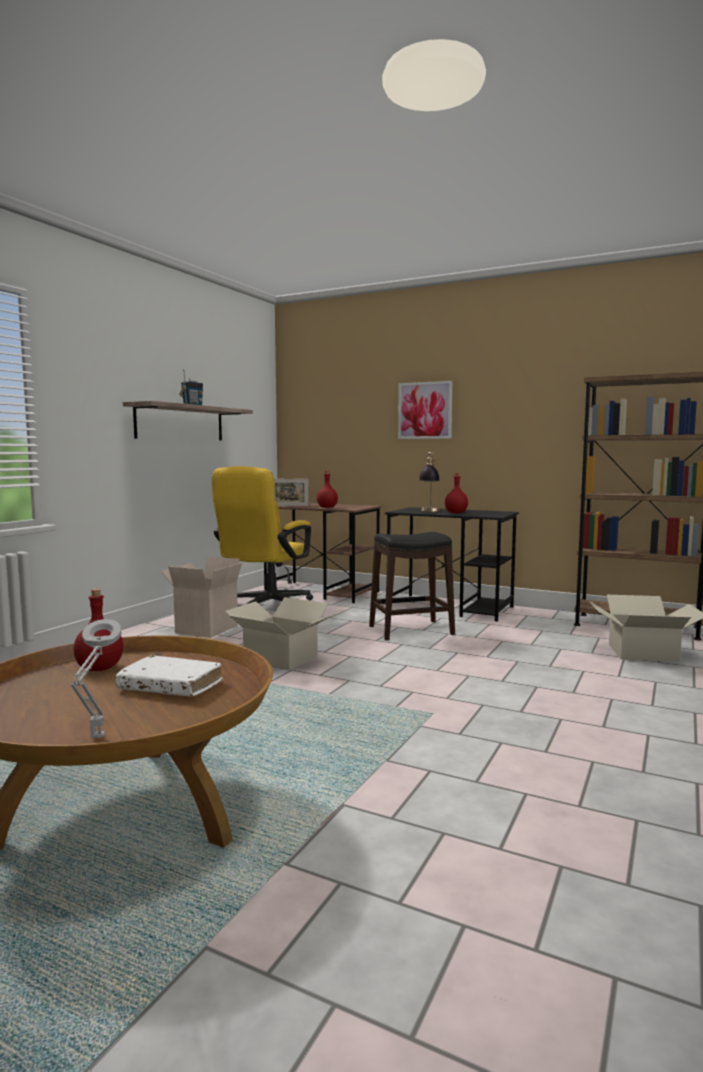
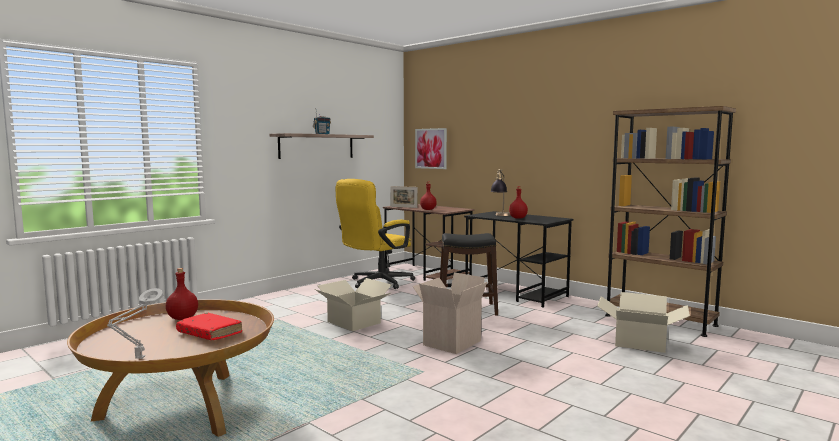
camera: 15 degrees right, 0 degrees up
white book [115,655,223,697] -> red book [176,313,242,341]
cardboard box [161,556,242,638] -> cardboard box moved to [413,272,487,354]
picture [398,381,452,439] -> picture moved to [415,128,447,169]

